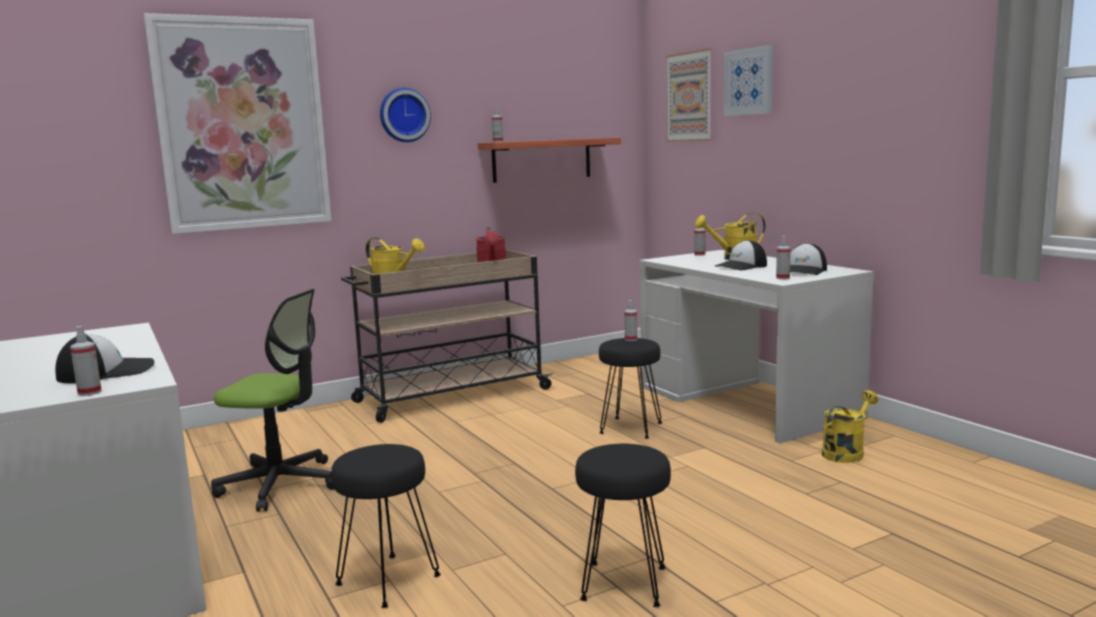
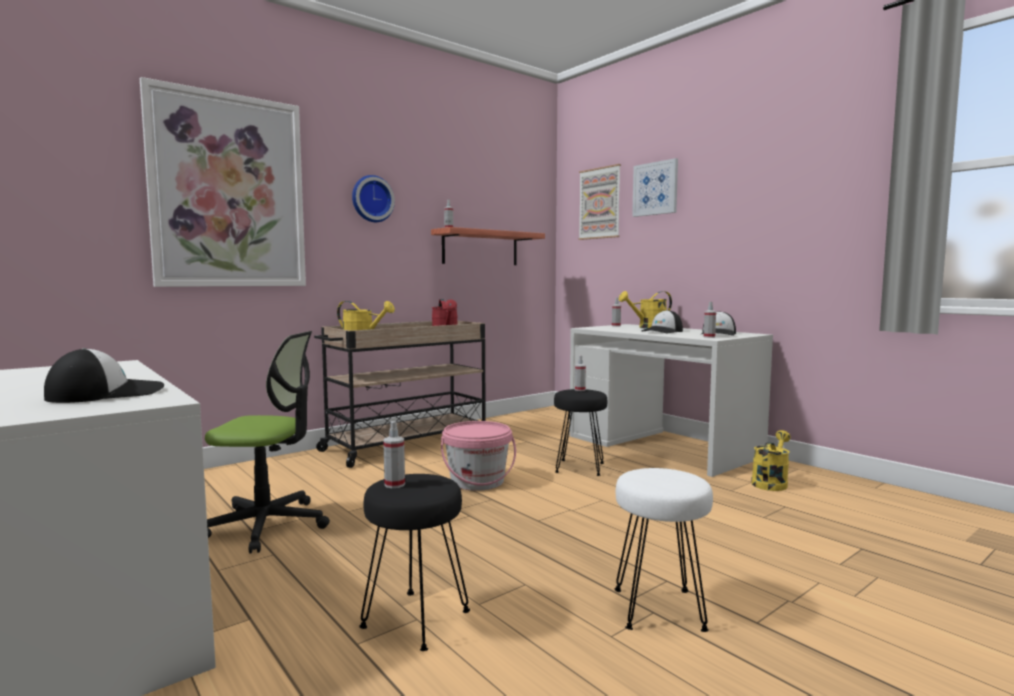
camera: 10 degrees left, 5 degrees down
spray bottle [70,326,102,396] -> spray bottle moved to [383,421,405,488]
black stool [575,444,671,607] -> white stool [614,468,713,632]
none -> pink bucket [441,421,516,491]

